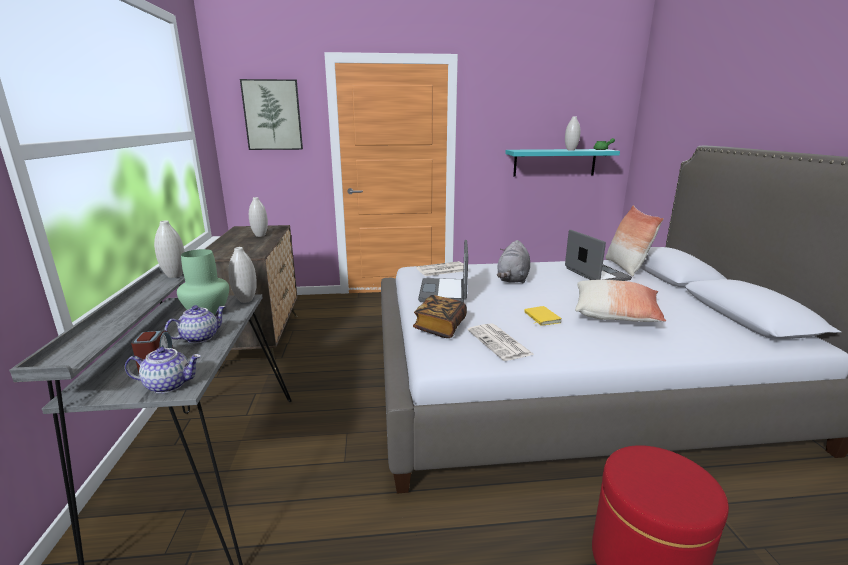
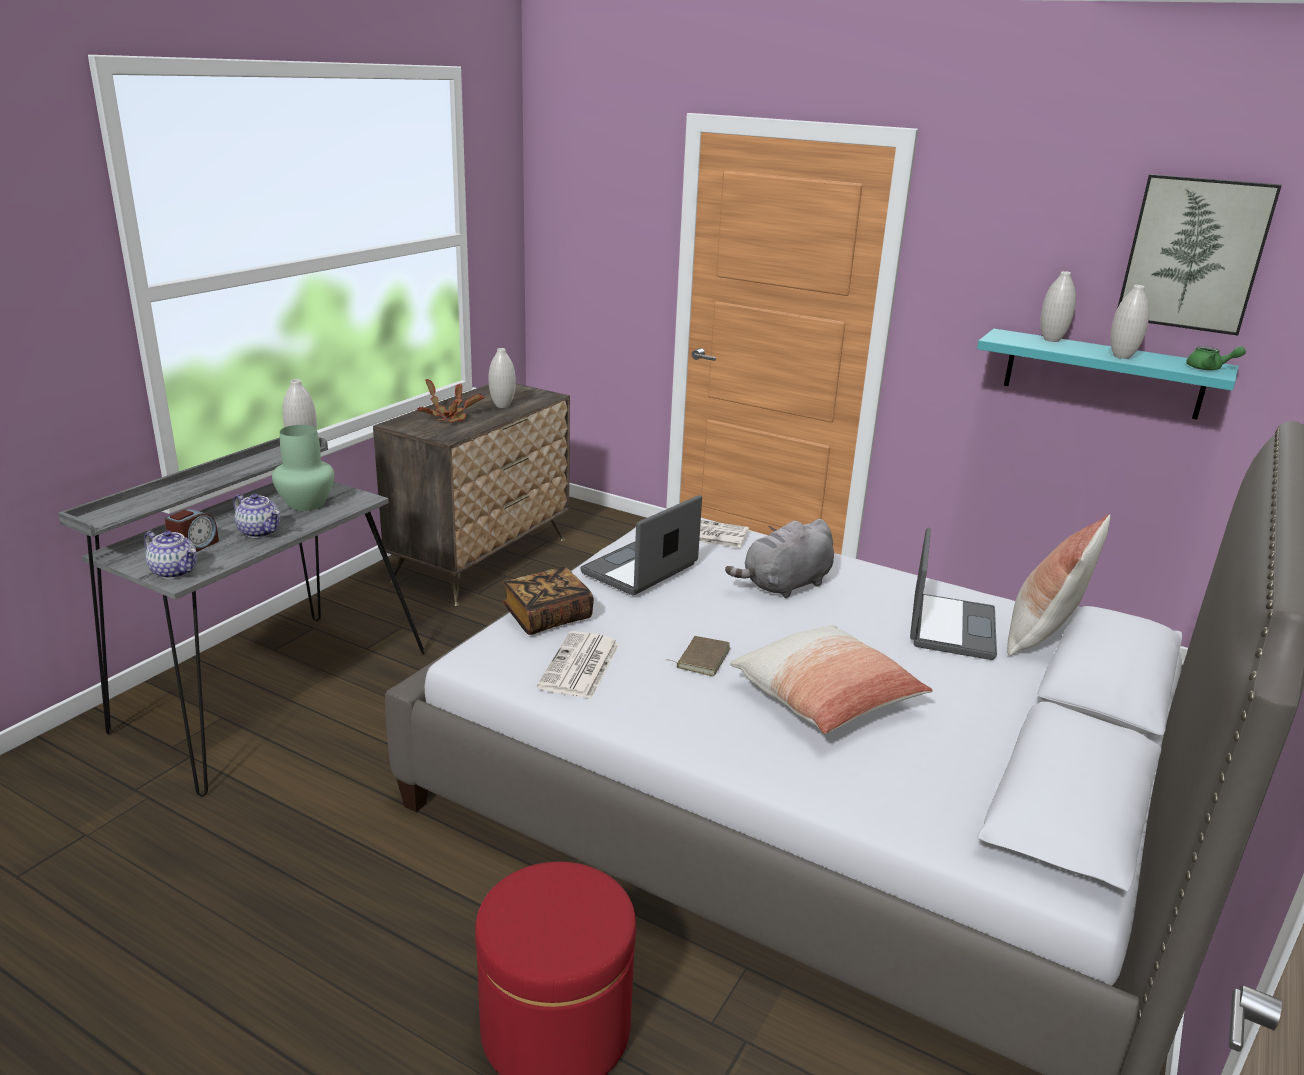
camera: 35 degrees right, 5 degrees up
teapot [164,305,226,343] -> teapot turned 45 degrees clockwise [233,494,280,538]
white vase [228,247,257,303] -> white vase moved to [1040,271,1076,342]
picture [240,79,303,150] -> picture moved to [1118,174,1282,336]
yellow book [524,306,562,326] -> brown book [670,636,730,676]
none -> potted plant [417,379,485,423]

